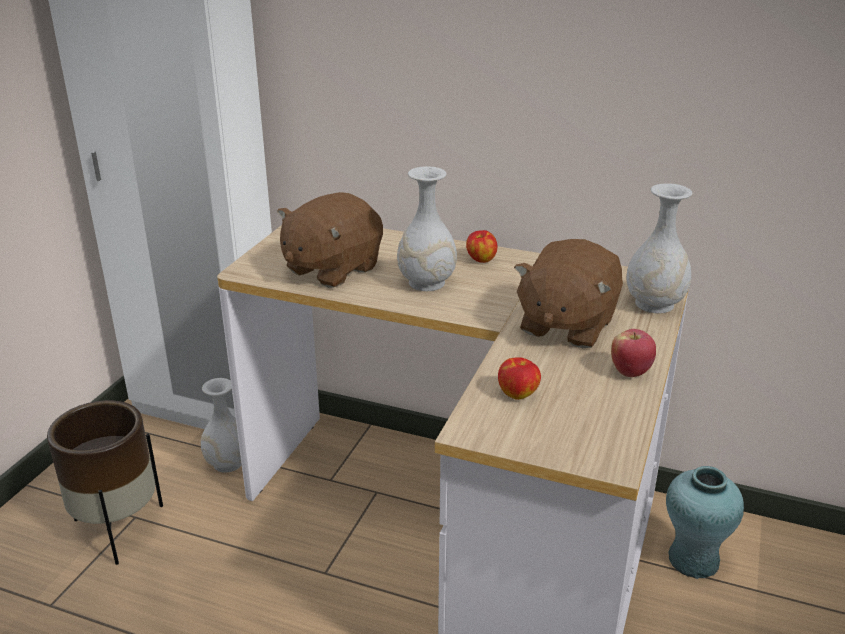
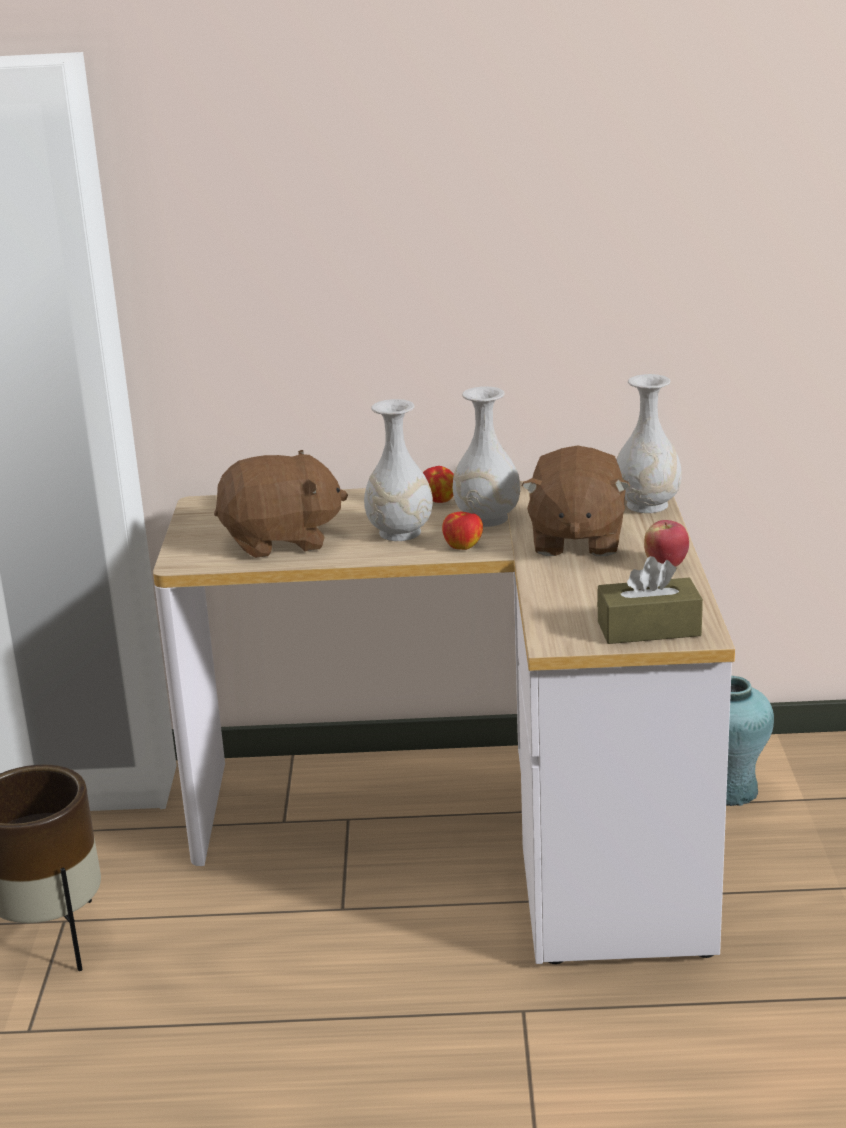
camera: 20 degrees left, 5 degrees down
white vase [201,378,242,473] -> white vase moved to [453,387,520,527]
brown plush toy [277,192,383,288] -> brown plush toy turned 120 degrees counterclockwise [214,450,348,558]
apple [498,357,541,400] -> apple moved to [442,512,483,550]
none -> brown tissue box [597,556,703,644]

